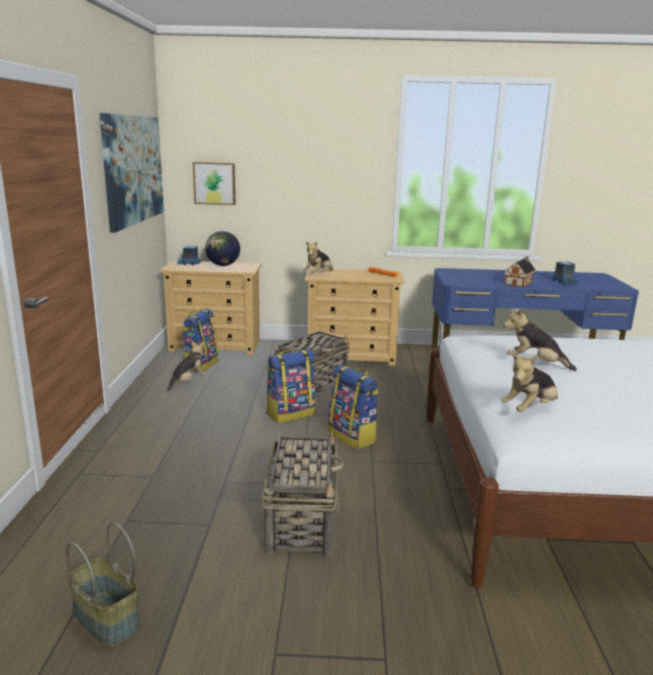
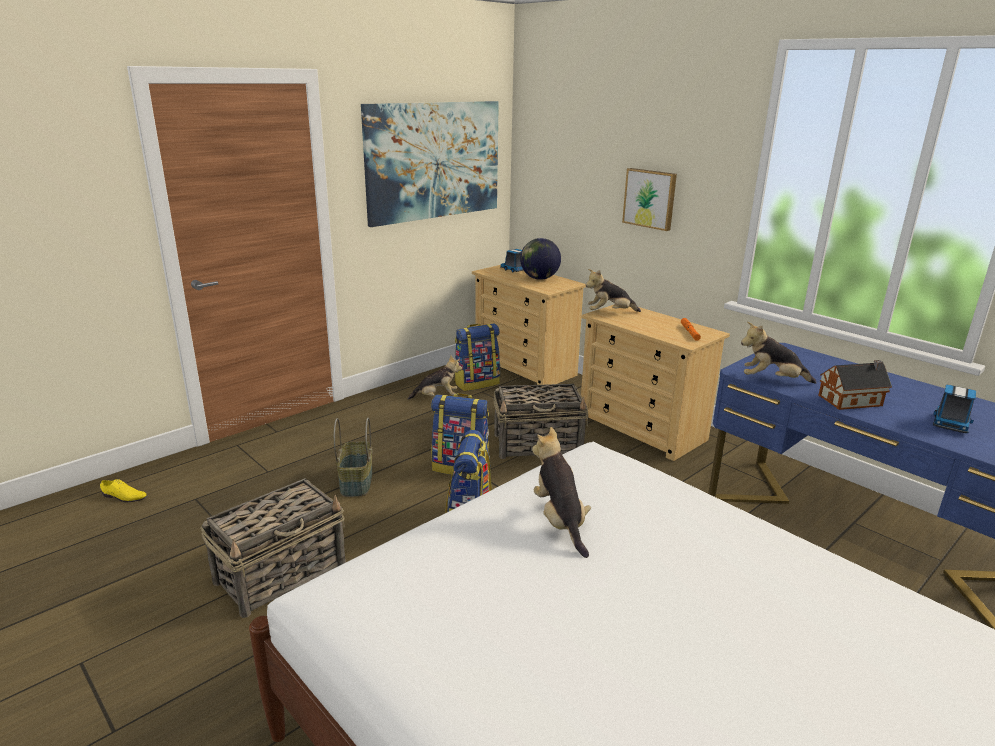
camera: 45 degrees right, 5 degrees up
basket [66,522,140,647] -> basket moved to [334,418,372,497]
picture [193,162,236,205] -> picture moved to [622,168,677,231]
plush toy [501,354,558,412] -> plush toy moved to [741,322,817,384]
none -> yellow shoe [100,479,147,502]

